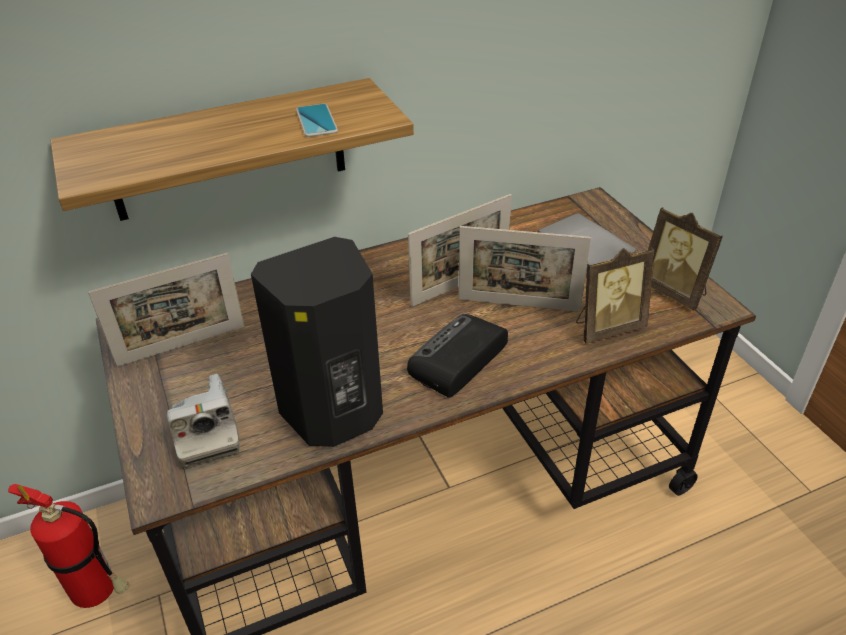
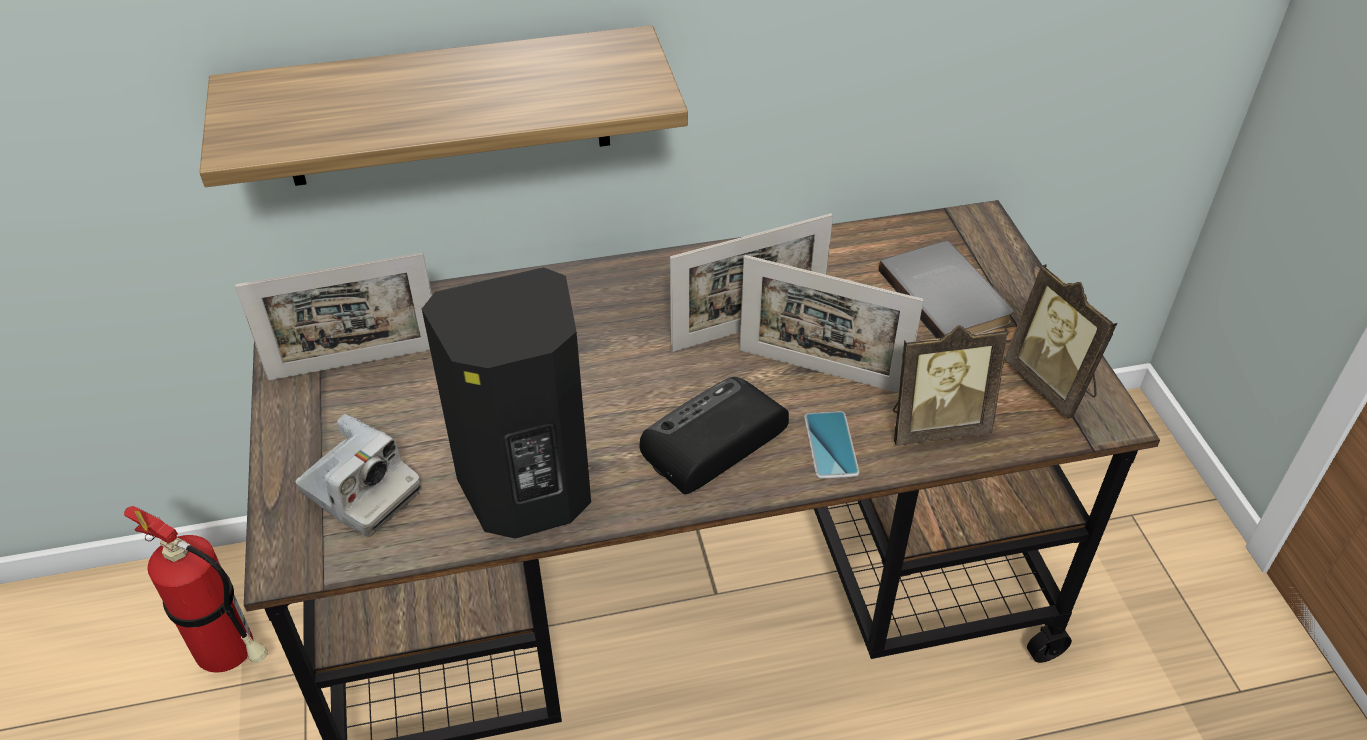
camera: 10 degrees right, 5 degrees up
camera [167,374,240,468] -> camera turned 45 degrees counterclockwise [295,414,421,537]
phone [296,104,338,137] -> phone moved to [804,411,859,479]

